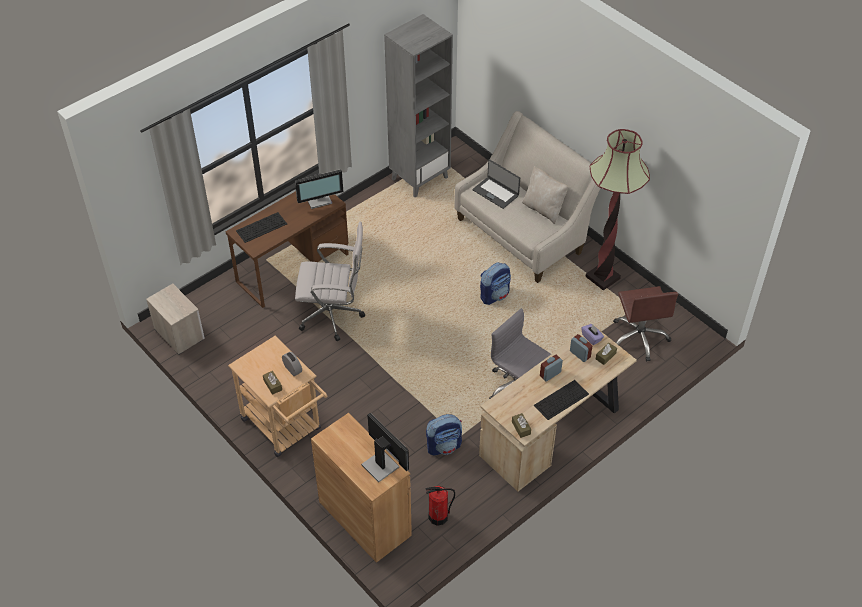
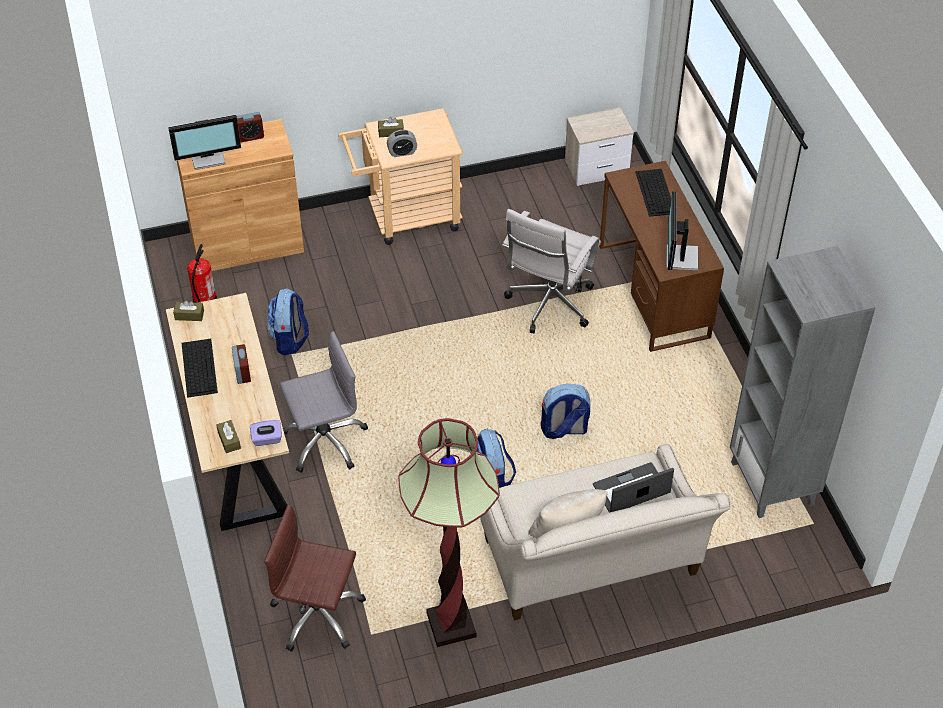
camera: 115 degrees right, 0 degrees up
alarm clock [570,334,592,362] -> alarm clock moved to [237,112,264,142]
none -> backpack [541,384,590,439]

